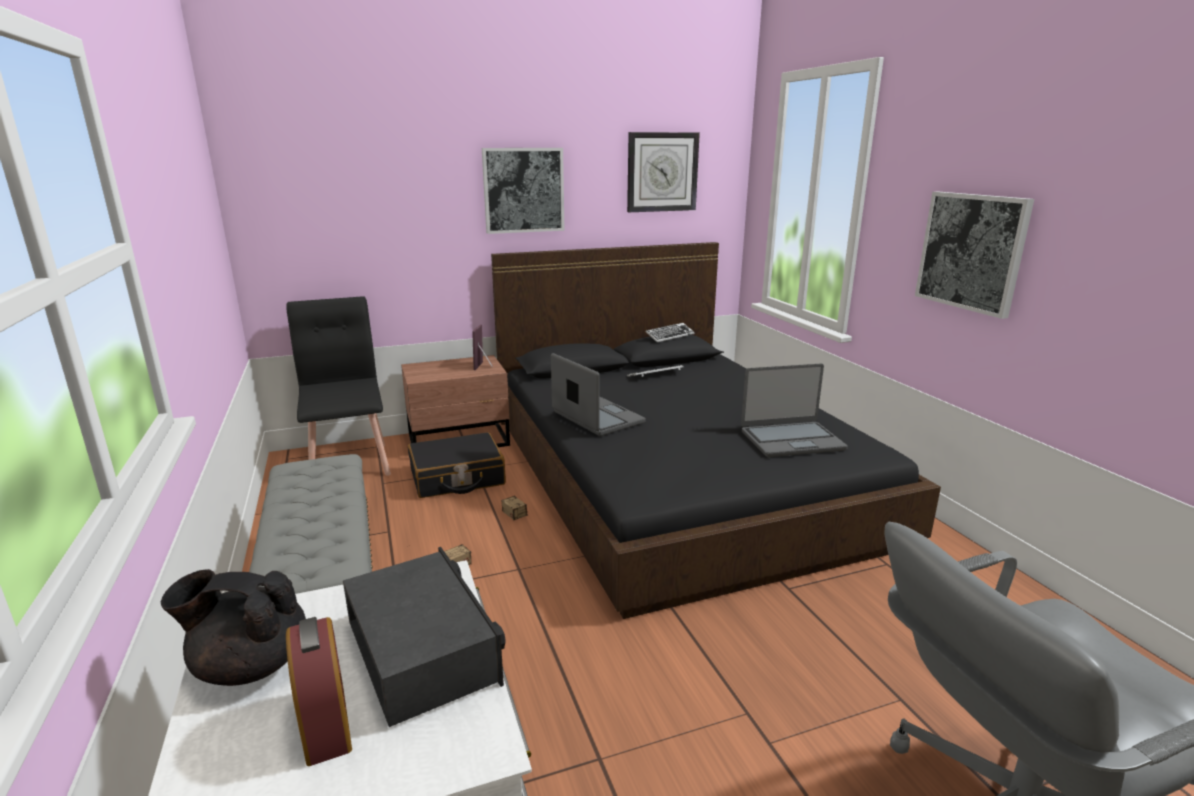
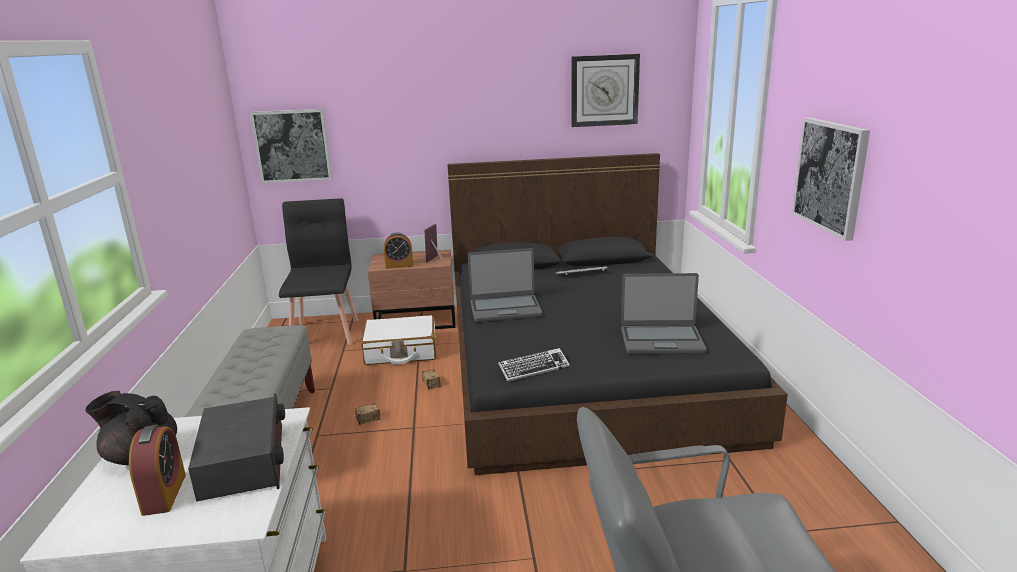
camera: 15 degrees right, 0 degrees up
black suitcase [408,432,506,498] -> white suitcase [361,315,436,365]
picture [482,148,565,234] -> picture moved to [250,109,332,183]
laptop [551,353,646,436] -> laptop turned 105 degrees clockwise [468,248,543,322]
keyboard [646,323,694,342] -> keyboard moved to [498,348,570,382]
none -> alarm clock [384,232,413,269]

